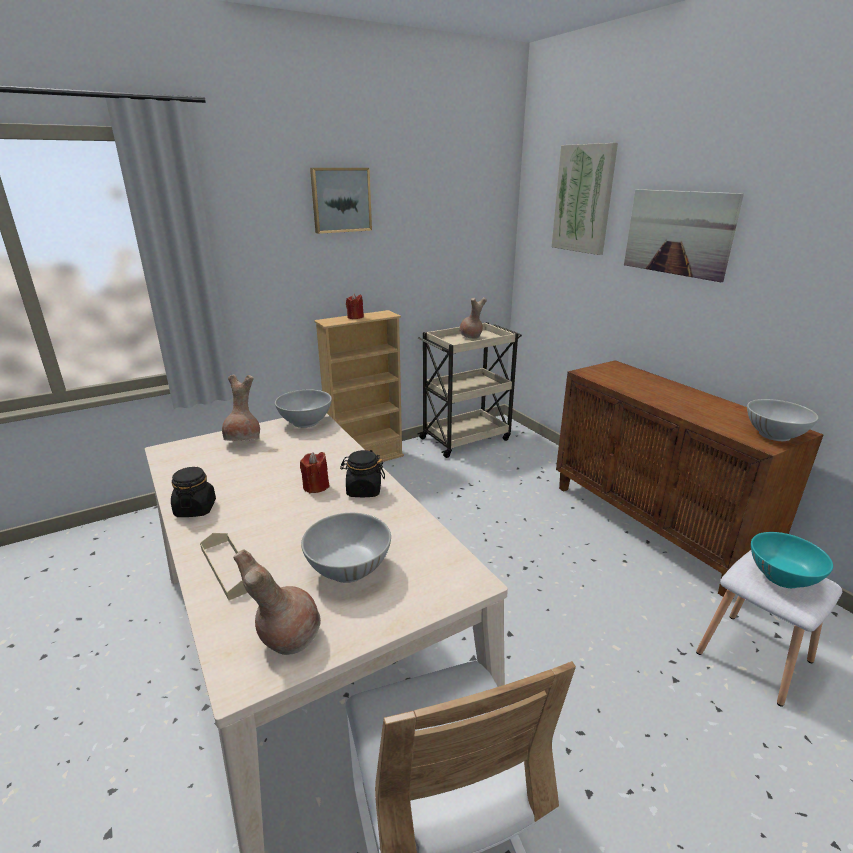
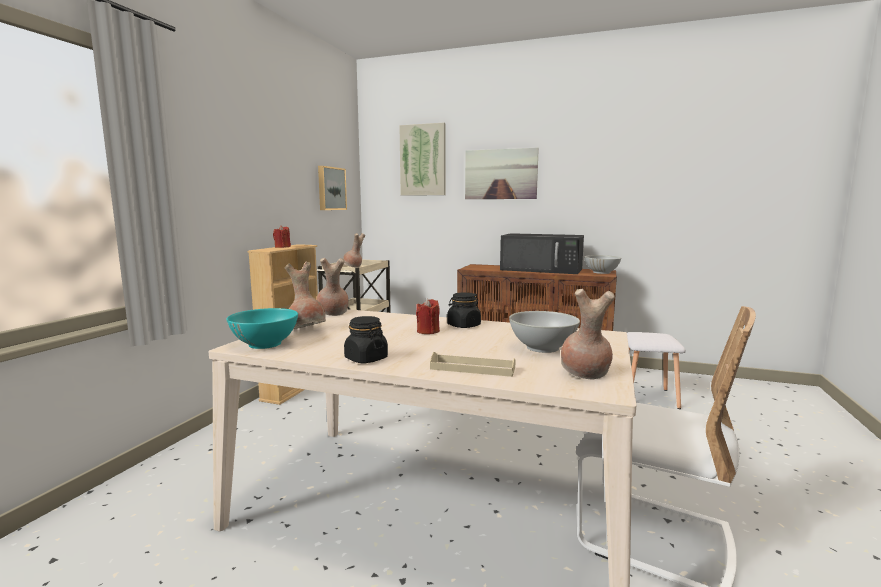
camera: 40 degrees left, 15 degrees down
white bowl [275,390,332,428] -> brown vase [317,258,349,316]
picture [310,168,372,234] -> picture moved to [318,166,347,210]
turquoise bowl [751,532,833,588] -> turquoise bowl moved to [226,308,298,349]
none -> black microwave [500,233,584,274]

